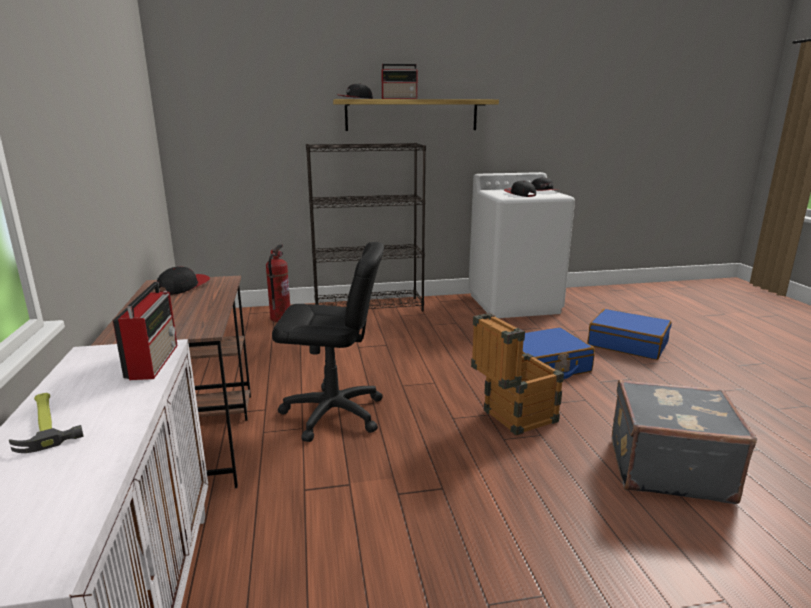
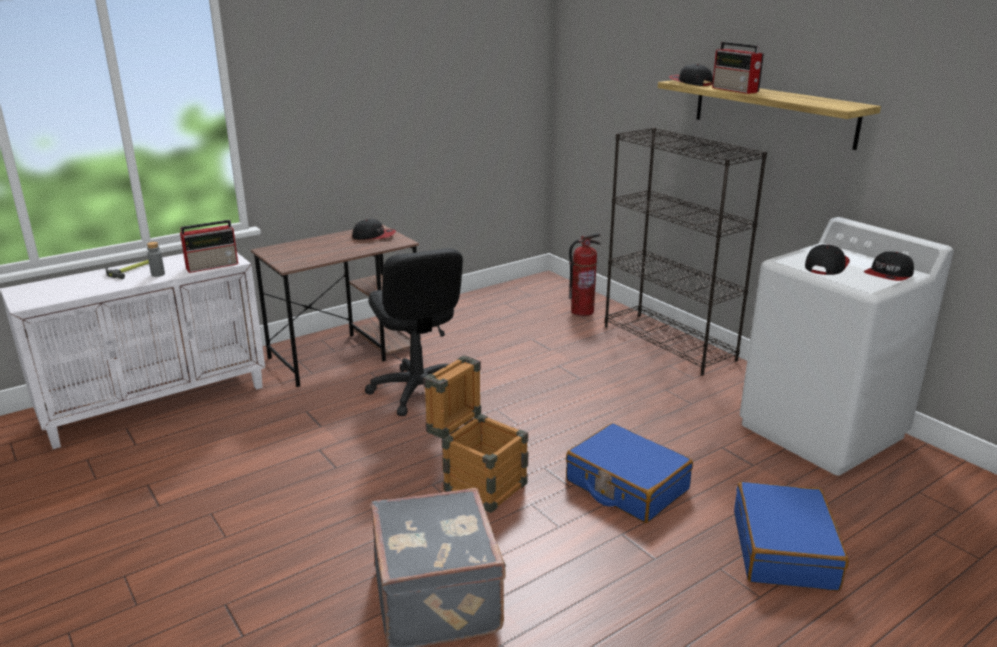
camera: 65 degrees right, 5 degrees up
none -> grey bottle [147,242,165,277]

